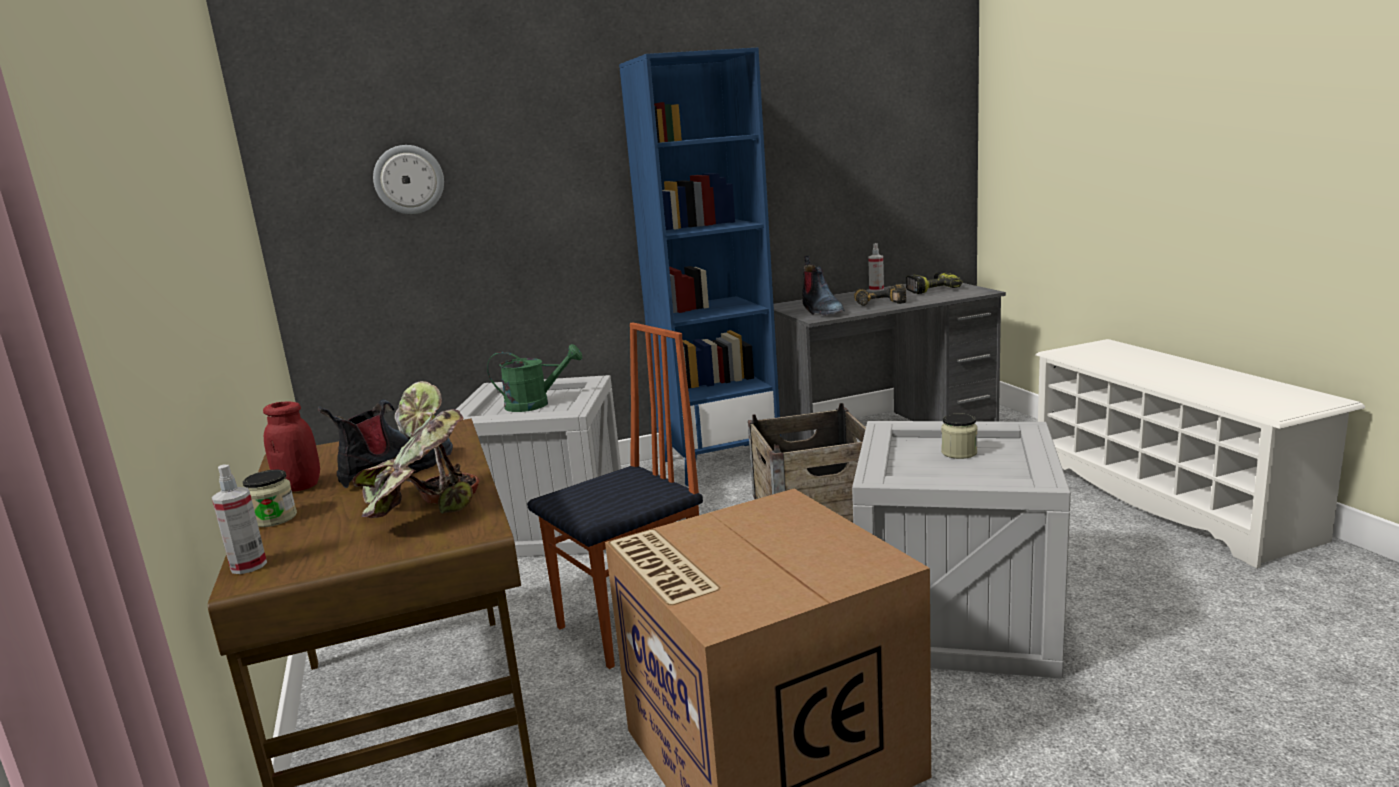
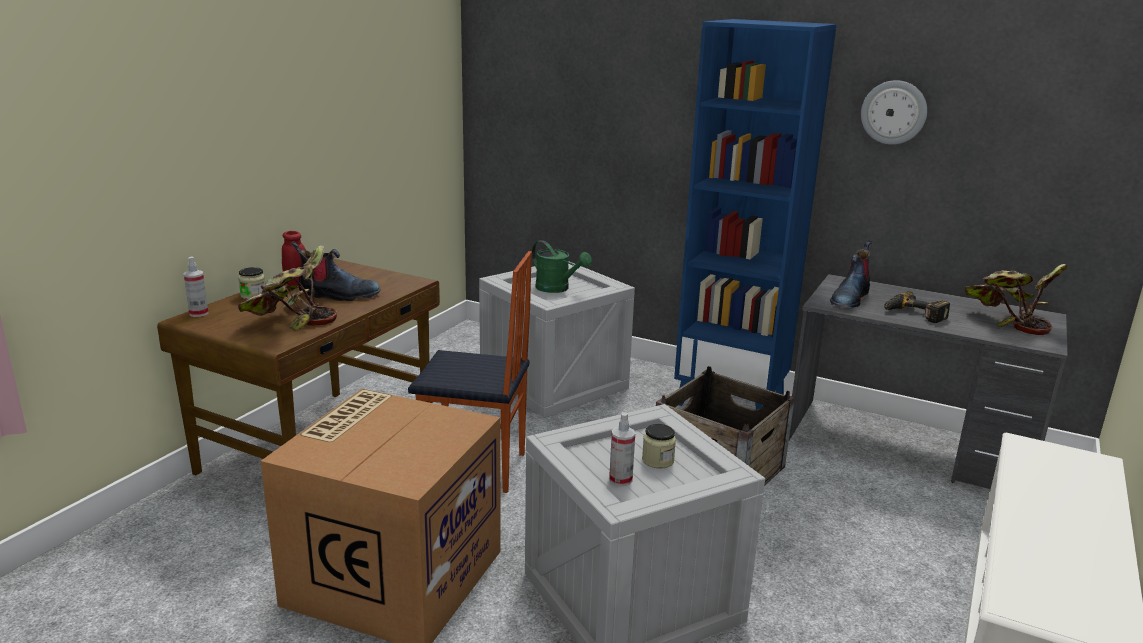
camera: 45 degrees right, 5 degrees up
wall clock [373,145,444,214] -> wall clock moved to [861,80,927,145]
spray bottle [868,243,884,292] -> spray bottle moved to [609,412,635,486]
power drill [906,273,962,294] -> potted plant [965,264,1068,335]

